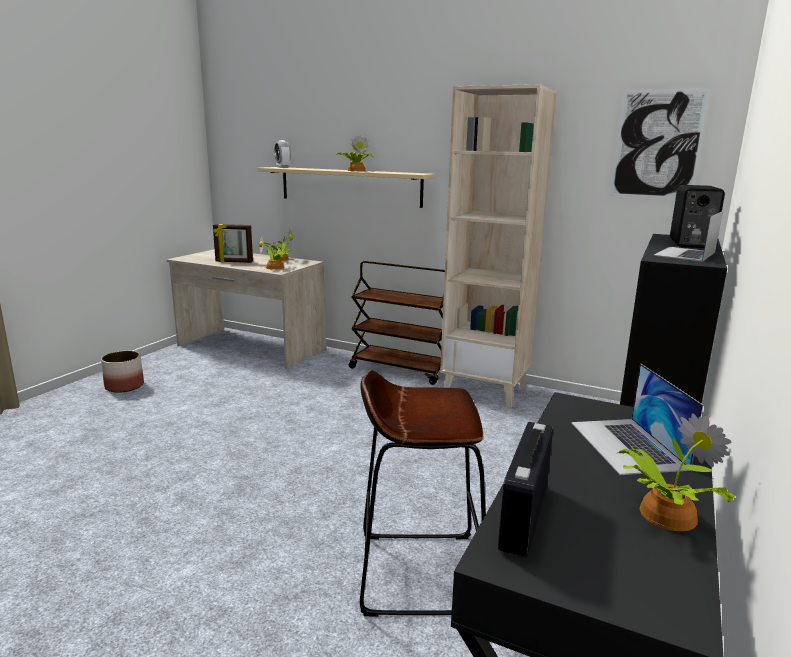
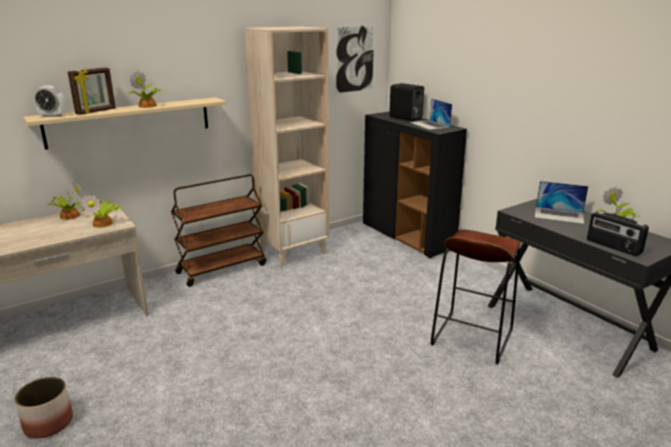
camera: 60 degrees left, 5 degrees up
picture frame [213,224,253,263] -> picture frame moved to [68,68,116,115]

